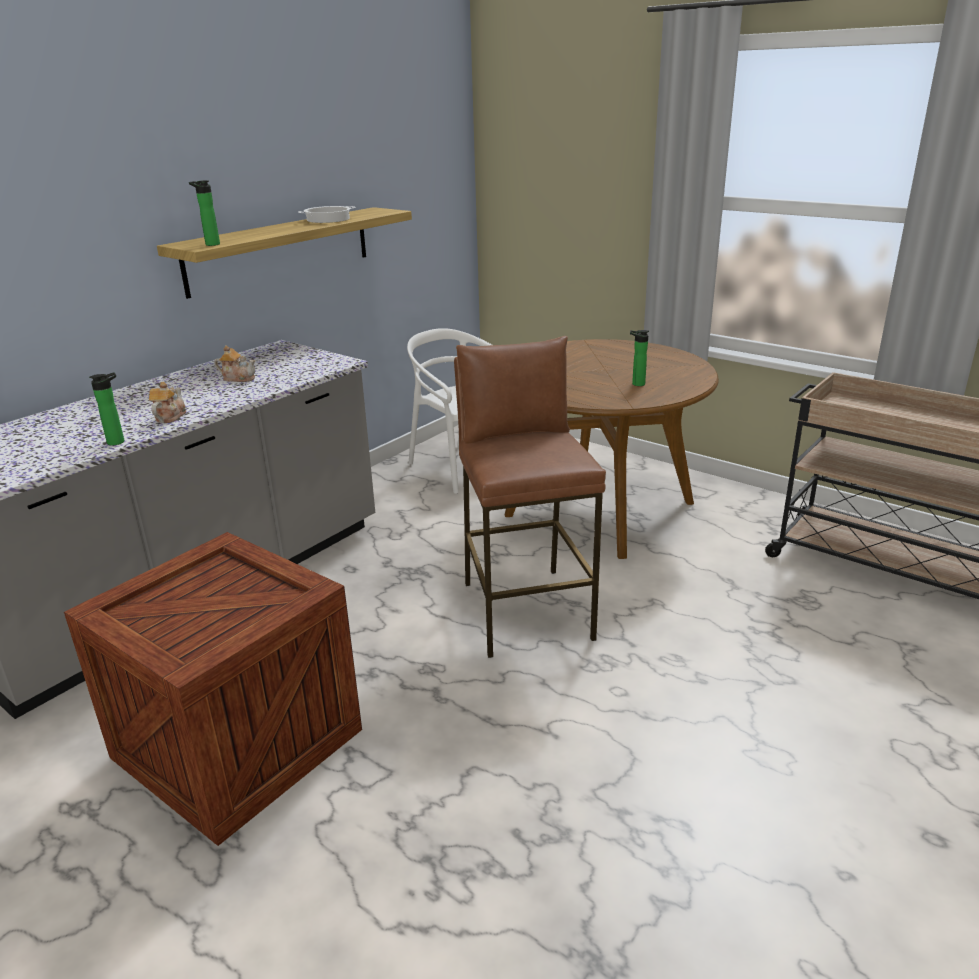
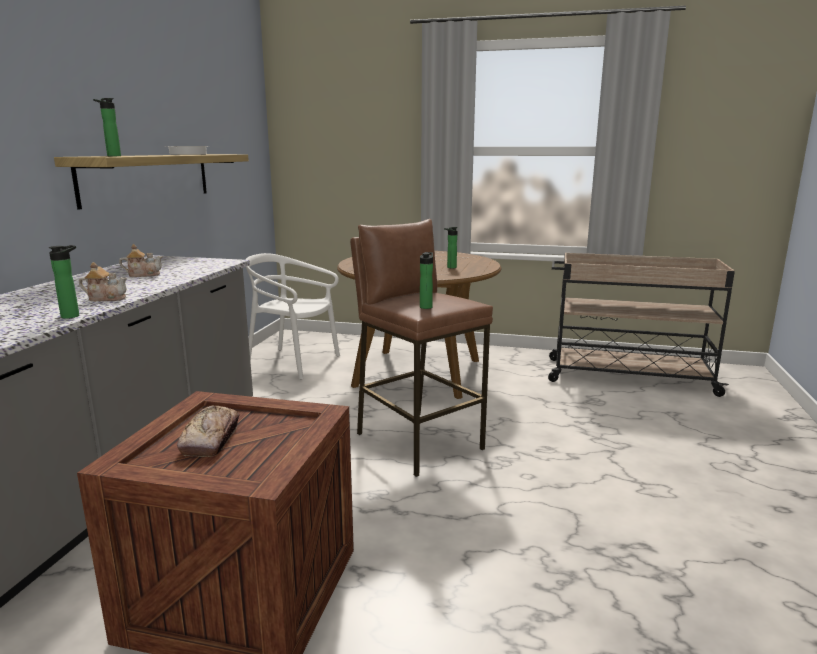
camera: 25 degrees left, 10 degrees down
teapot [149,382,186,423] -> teapot turned 105 degrees clockwise [79,262,127,301]
none -> bread [177,406,240,457]
none -> bottle [420,252,433,309]

